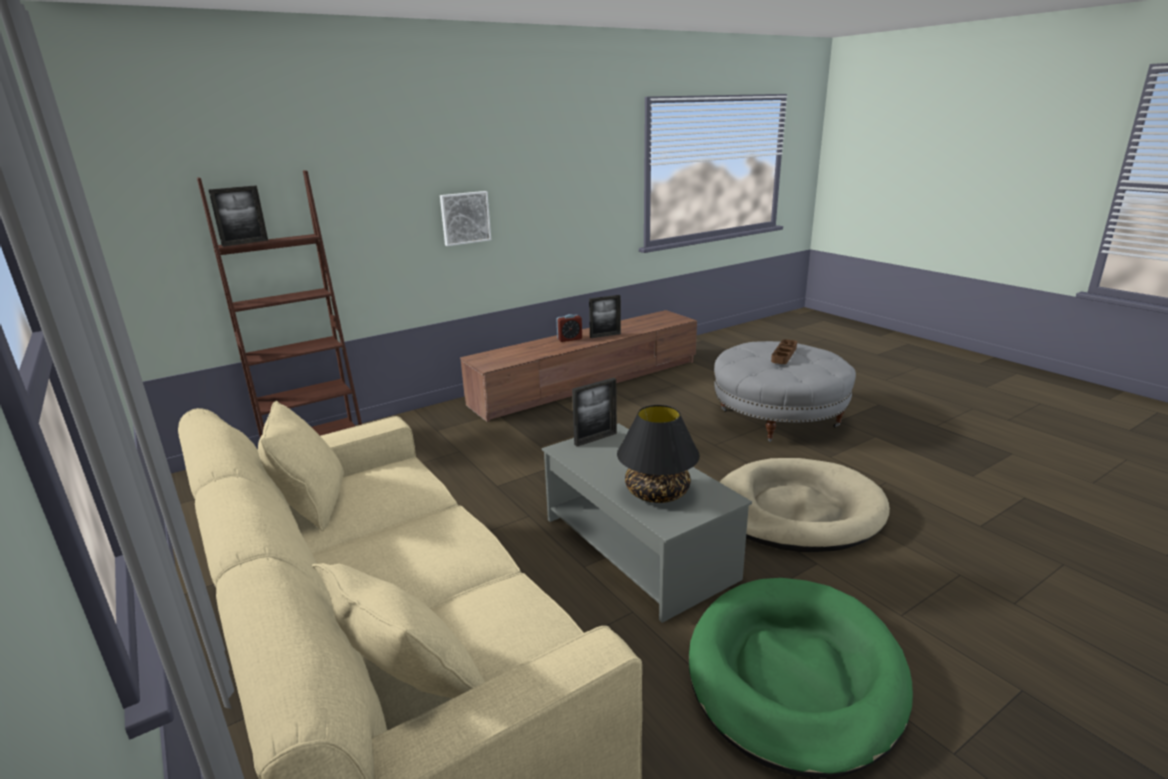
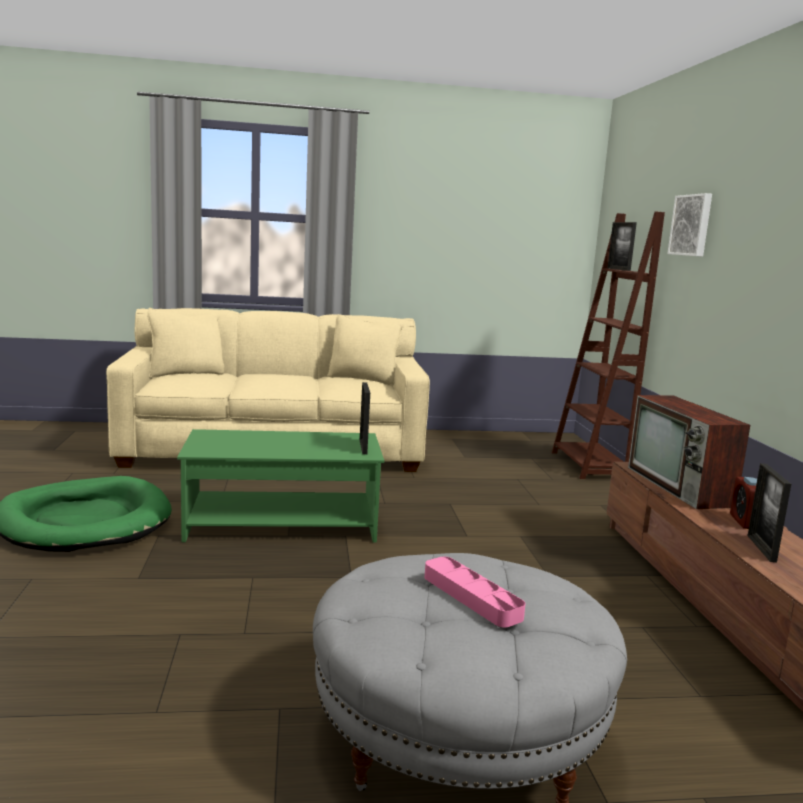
camera: 115 degrees right, 10 degrees down
picture [440,191,491,246] -> picture moved to [667,193,712,257]
grey coffee table [542,423,752,623] -> green coffee table [177,429,384,542]
black table lamp [617,405,700,503] -> none
beige dog bed [720,458,890,552] -> none
brown tray [771,339,797,364] -> pink tray [425,557,525,627]
none -> television [628,395,750,509]

